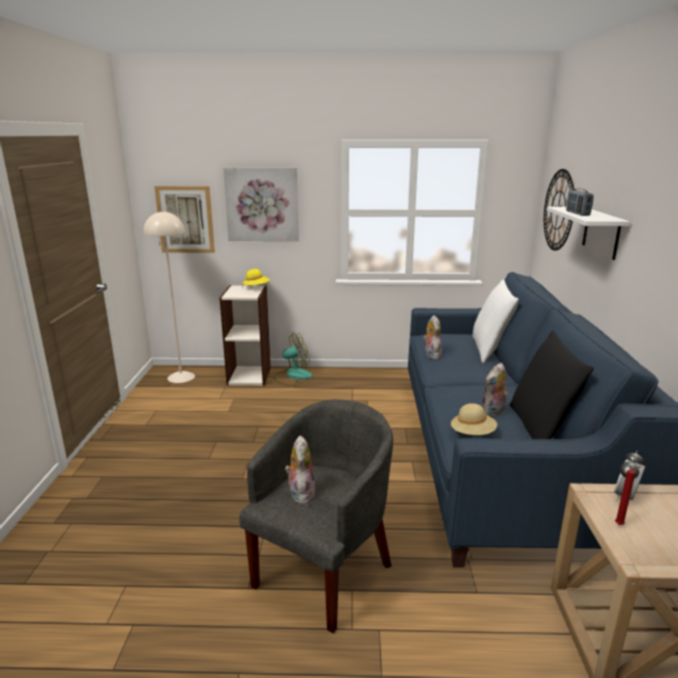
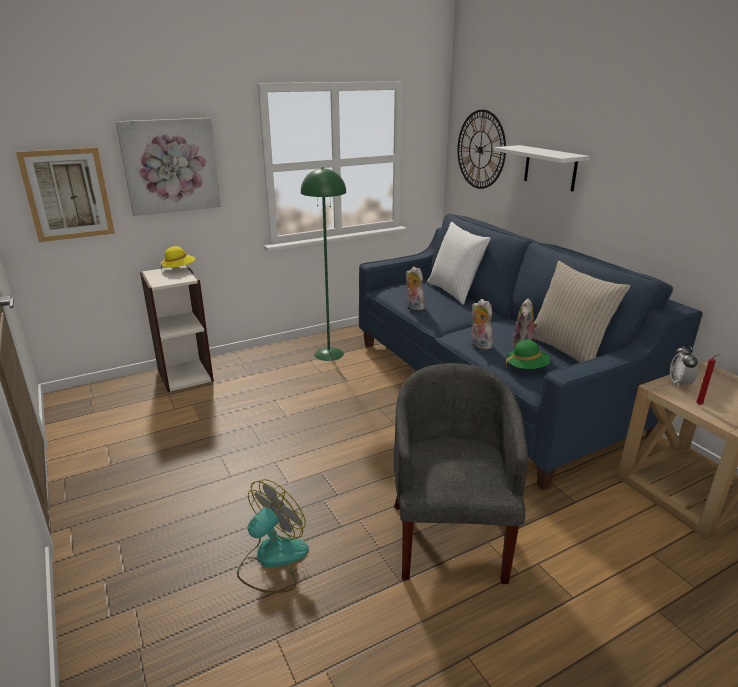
camera: 30 degrees left, 5 degrees up
beige floor lamp [143,211,195,383] -> none
fan [273,332,313,386] -> fan moved to [237,479,309,593]
plush toy [285,435,316,504] -> plush toy moved to [471,299,493,349]
beige hat [451,403,497,435] -> green hat [506,340,550,369]
black pillow [510,330,594,439] -> beige pillow [532,261,630,363]
radio [566,188,594,216] -> none
none -> green floor lamp [301,167,346,361]

